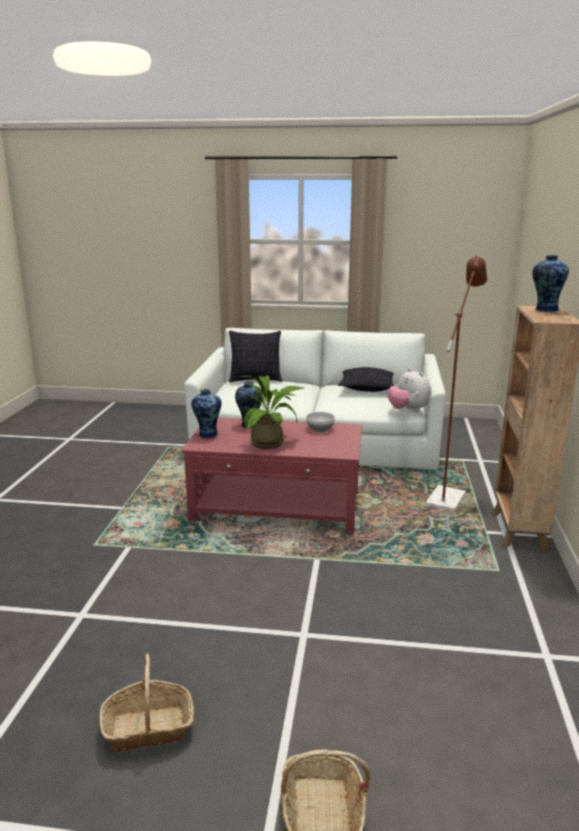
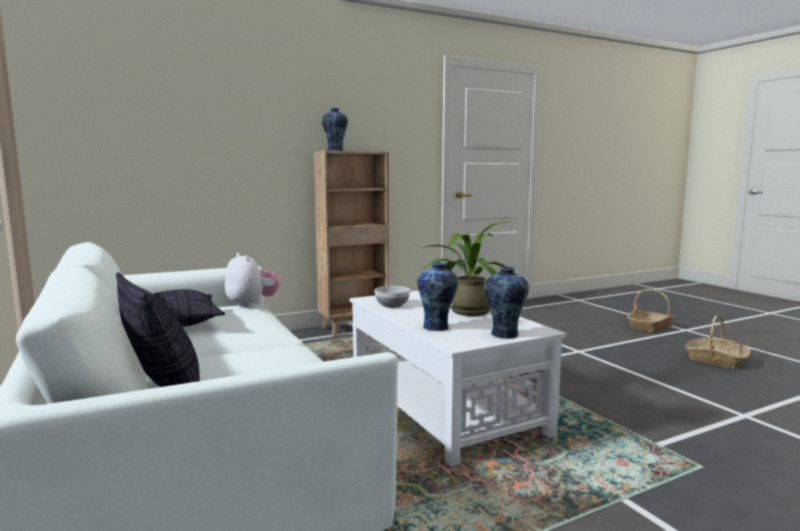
camera: 125 degrees left, 10 degrees down
red coffee table [182,417,362,533] -> white coffee table [350,291,566,466]
plush toy [387,368,431,412] -> plush toy turned 60 degrees counterclockwise [225,253,280,308]
brown floor lamp [426,255,487,512] -> none

